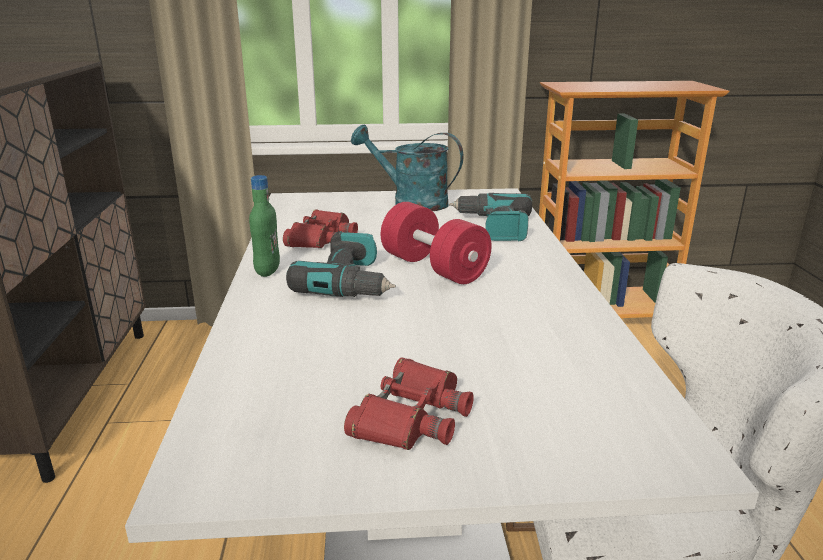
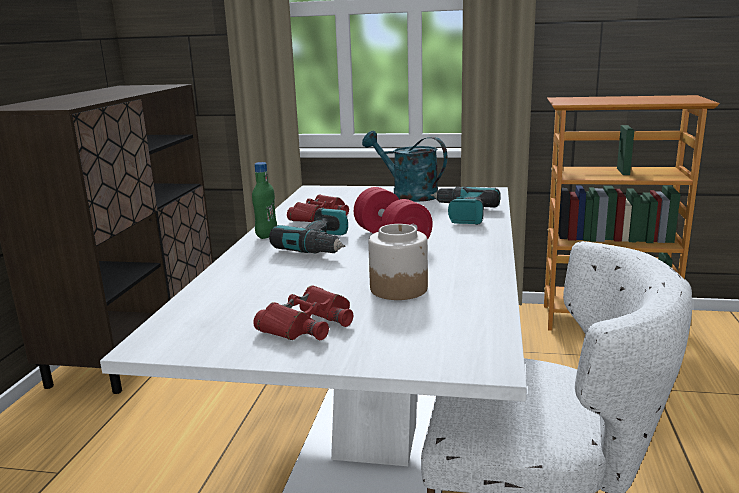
camera: 15 degrees right, 5 degrees down
none -> jar [368,224,428,300]

